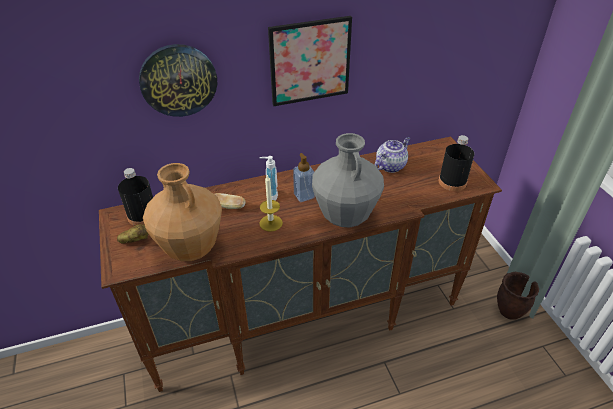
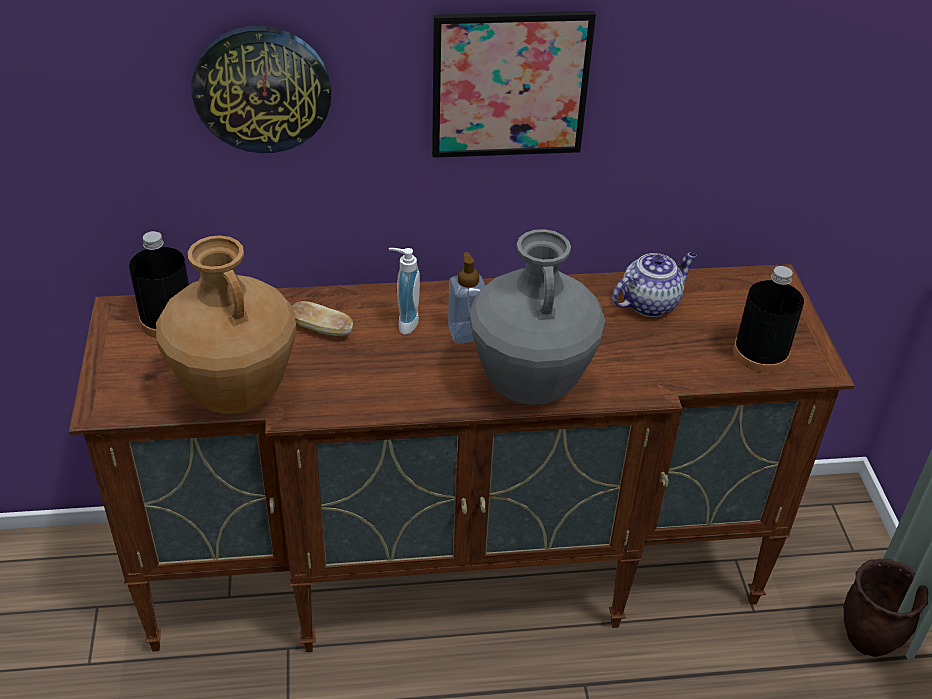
camera: 10 degrees right, 0 degrees up
potato [117,224,148,244] -> none
candle [259,174,283,232] -> none

